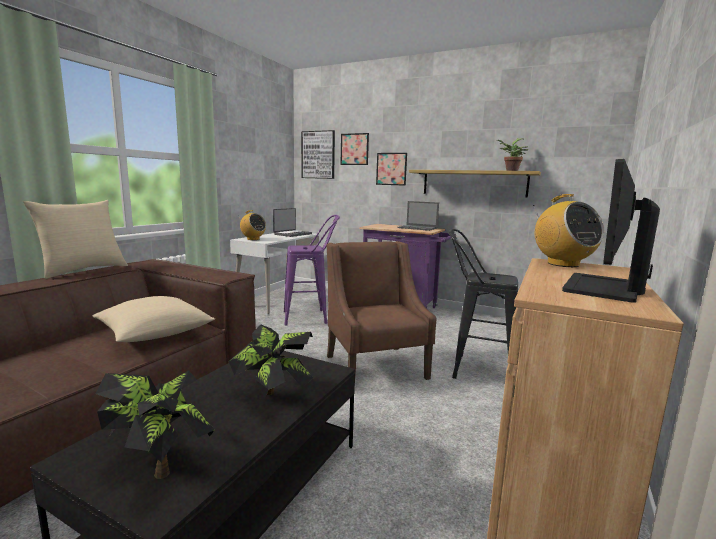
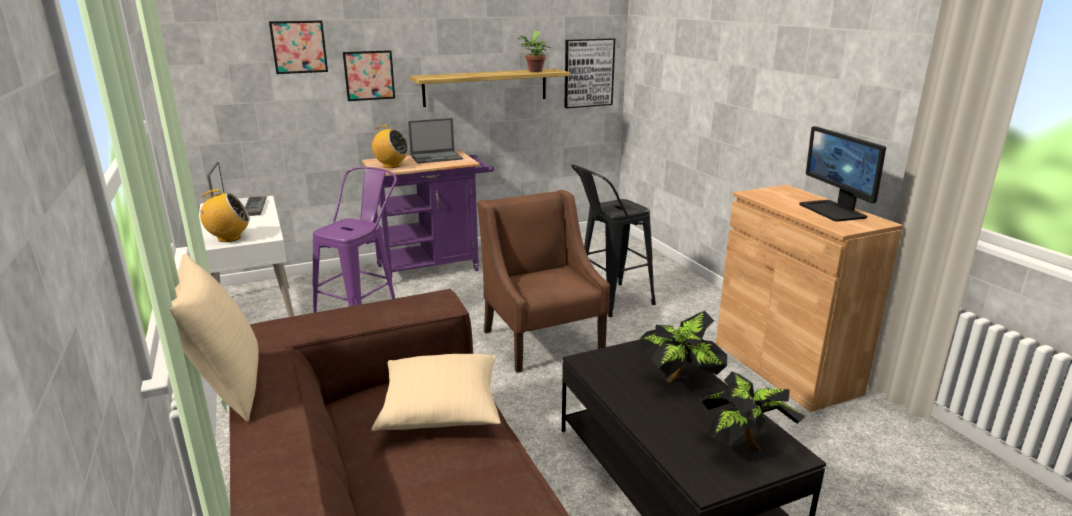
camera: 50 degrees left, 10 degrees up
picture [301,130,335,179] -> picture moved to [564,38,615,108]
brown armchair [327,241,436,380] -> brown armchair turned 45 degrees clockwise [477,190,610,373]
radio [533,194,604,267] -> radio moved to [367,125,409,168]

